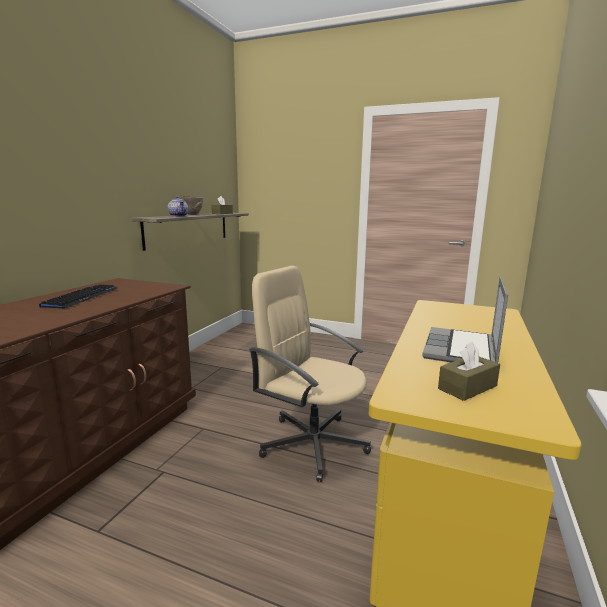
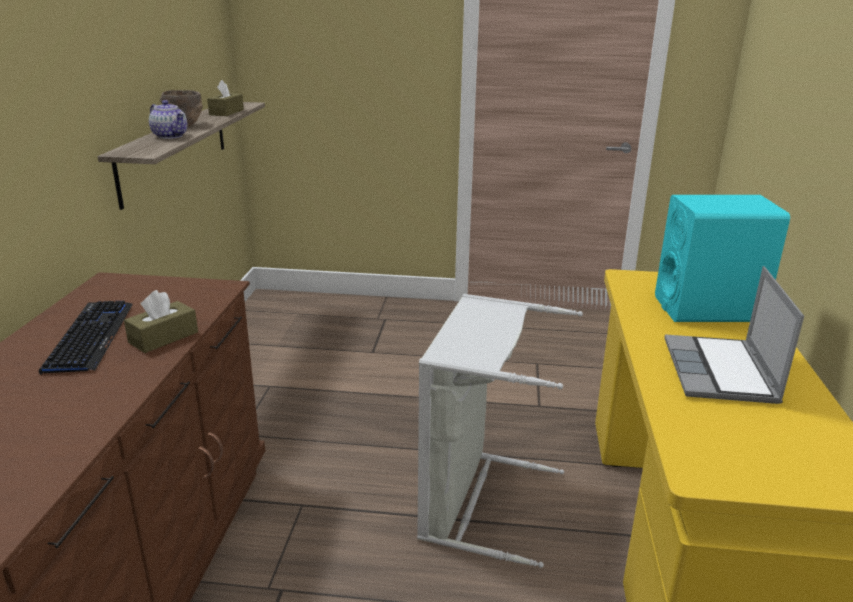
camera: 15 degrees left, 10 degrees up
beige office chair [249,266,371,482] -> grey laundry basket [417,294,583,568]
brown tissue box [438,342,500,401] -> brown tissue box moved to [124,290,198,353]
none -> turquoise speaker [655,195,790,322]

